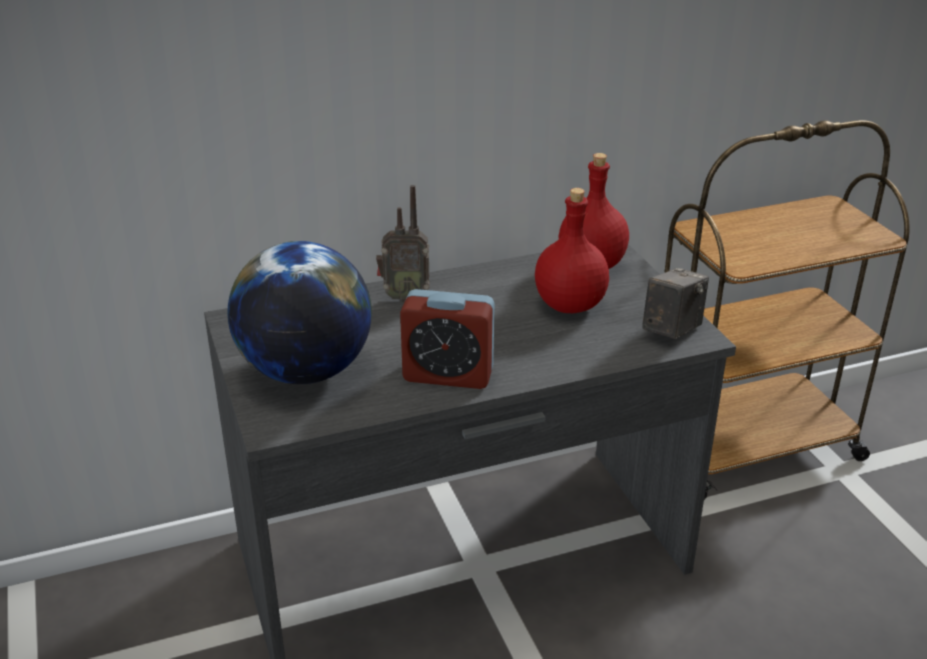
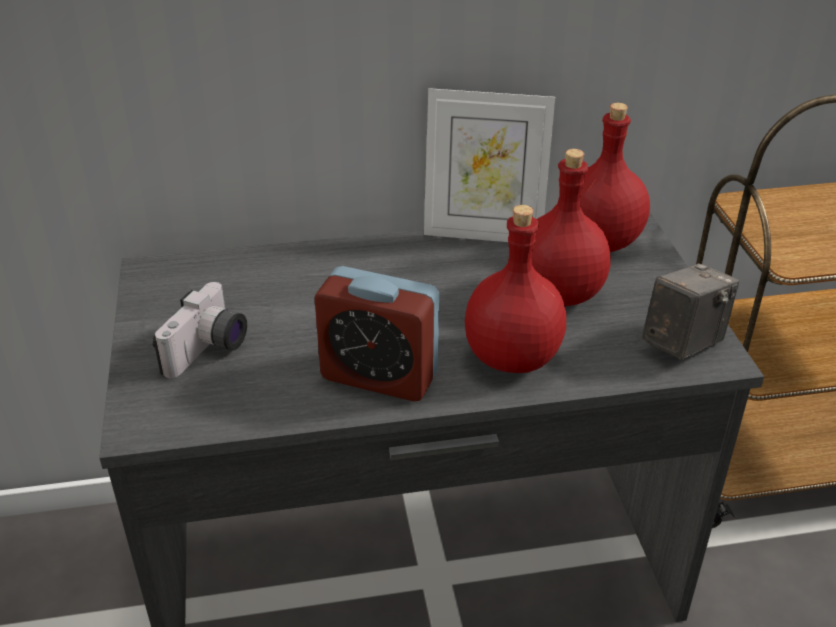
camera: 10 degrees right, 5 degrees up
globe [228,241,372,384] -> camera [153,282,247,378]
radio [376,185,430,303] -> none
none -> picture frame [424,88,555,242]
none -> red bottle [465,205,566,373]

